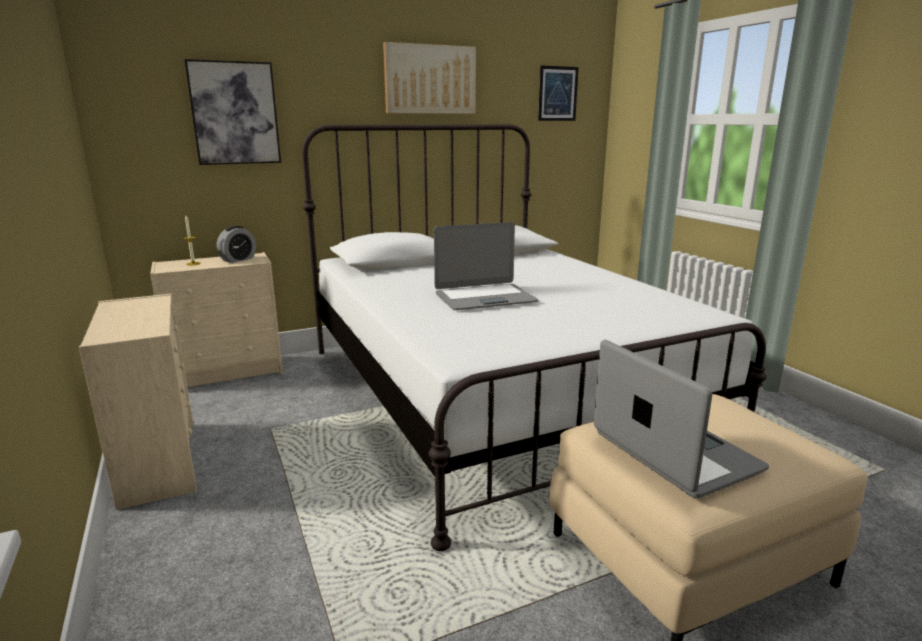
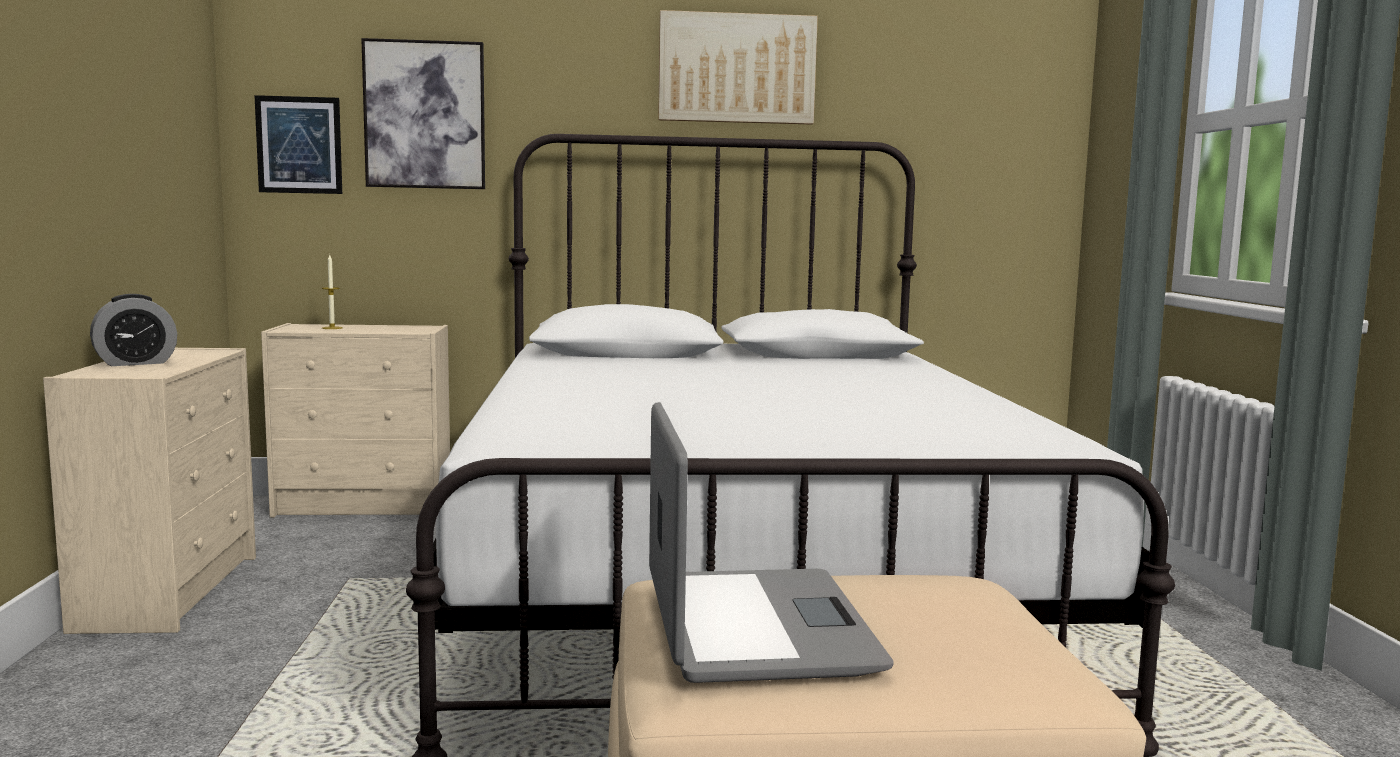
camera: 20 degrees right, 10 degrees down
alarm clock [217,226,256,263] -> alarm clock moved to [90,294,177,366]
laptop [434,222,539,310] -> none
picture [538,65,579,121] -> picture moved to [255,95,342,194]

